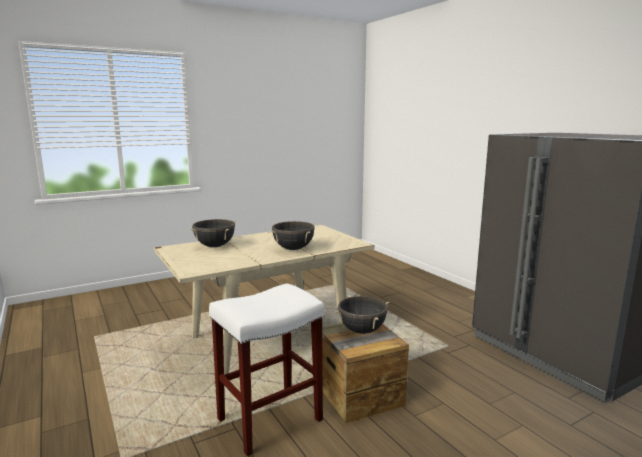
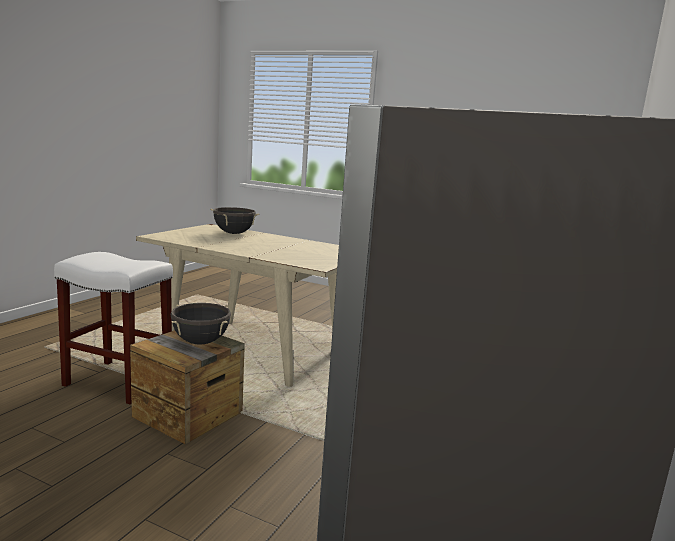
camera: 55 degrees right, 0 degrees up
black cooking pot [271,221,315,250] -> none

